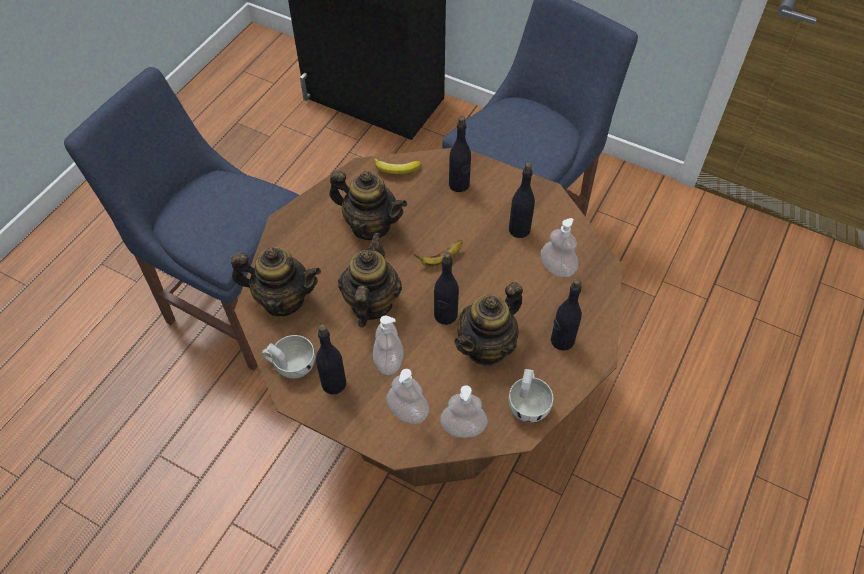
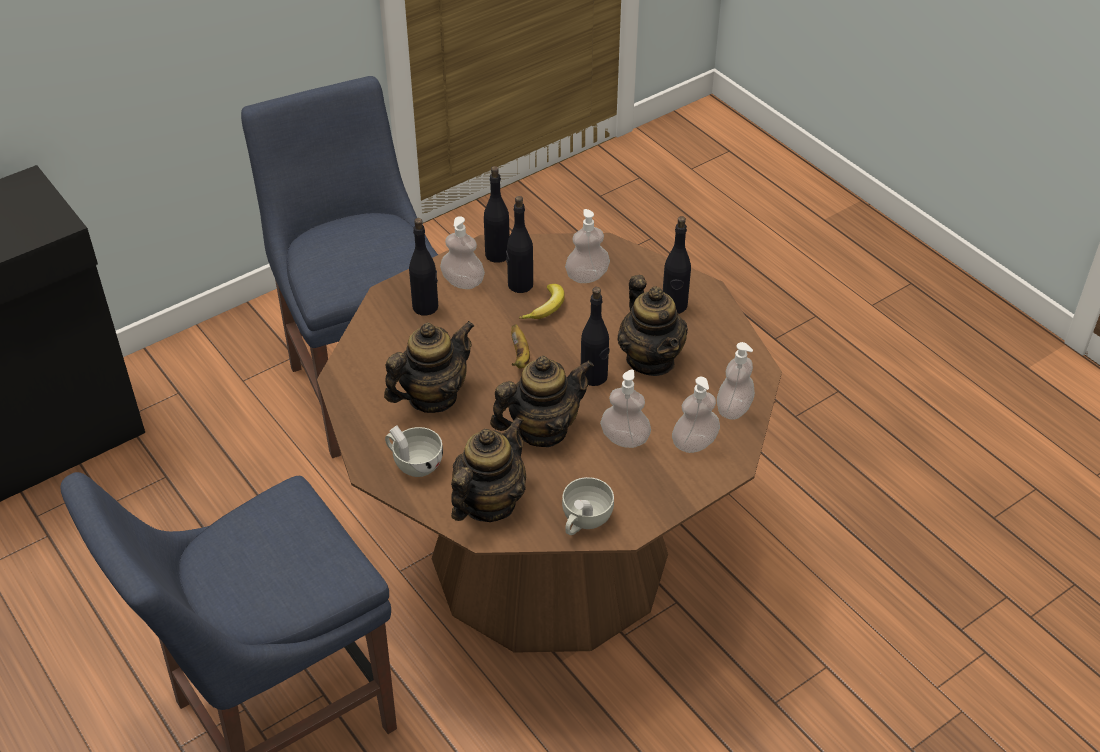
camera: 65 degrees left, 10 degrees down
black bottle [316,324,346,394] -> black bottle moved to [484,166,510,263]
teapot [338,233,402,328] -> teapot turned 120 degrees clockwise [490,356,594,447]
banana [374,158,421,174] -> banana moved to [519,284,565,319]
white cup [508,369,553,423] -> white cup moved to [385,425,443,477]
none -> soap dispenser [440,216,485,289]

